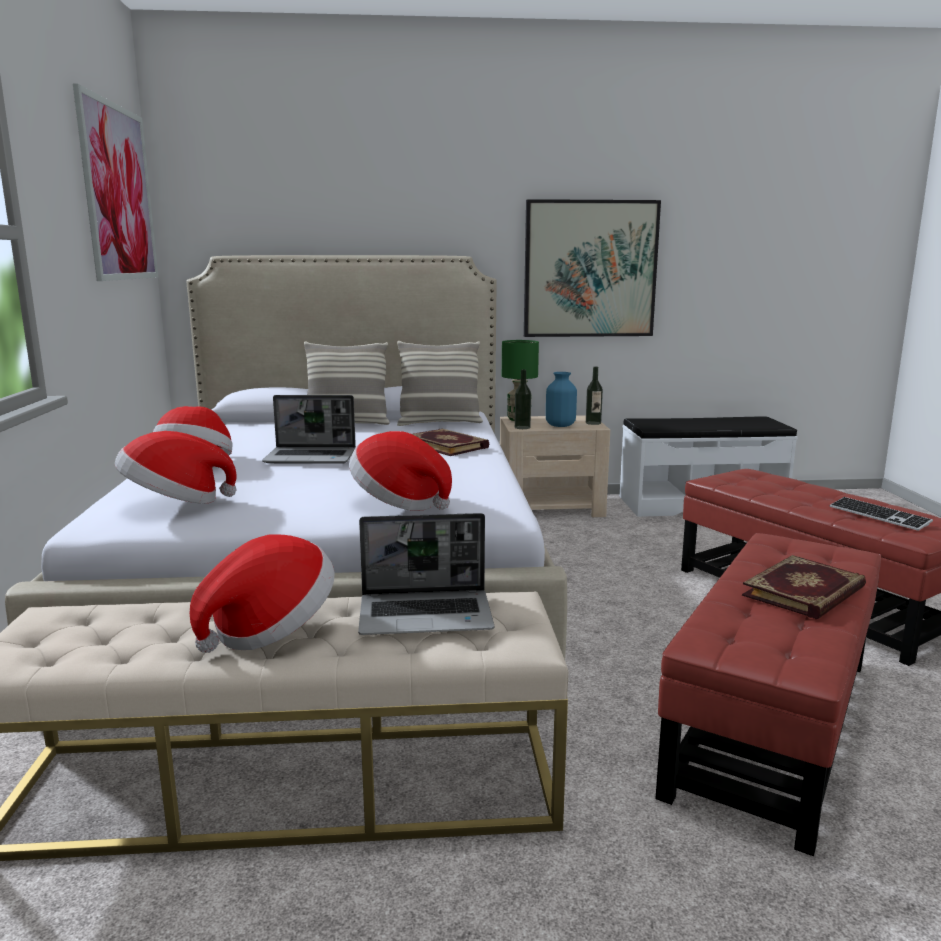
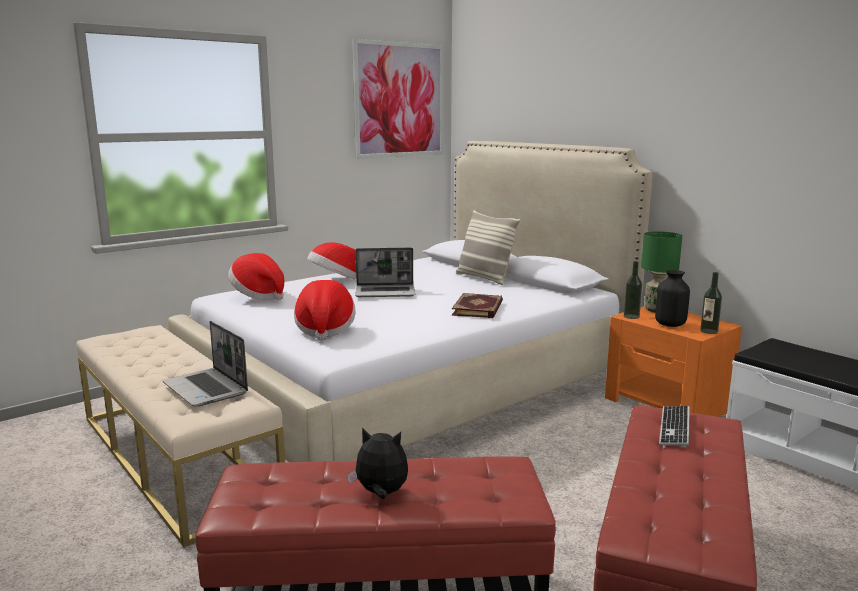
camera: 55 degrees right, 0 degrees up
hat [190,535,335,653] -> none
laptop [262,395,356,464] -> laptop turned 60 degrees counterclockwise [355,248,416,297]
pillow [397,341,483,426] -> none
beige nightstand [500,415,610,517] -> orange nightstand [605,306,742,417]
picture [524,199,661,337] -> none
blue vase [546,372,577,427] -> black vase [655,270,690,327]
book [742,555,866,619] -> plush toy [347,428,408,499]
keyboard [830,497,933,531] -> keyboard moved to [659,406,690,448]

